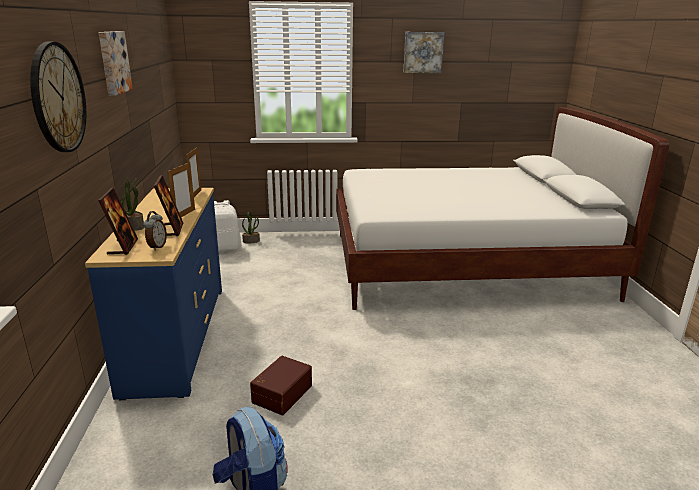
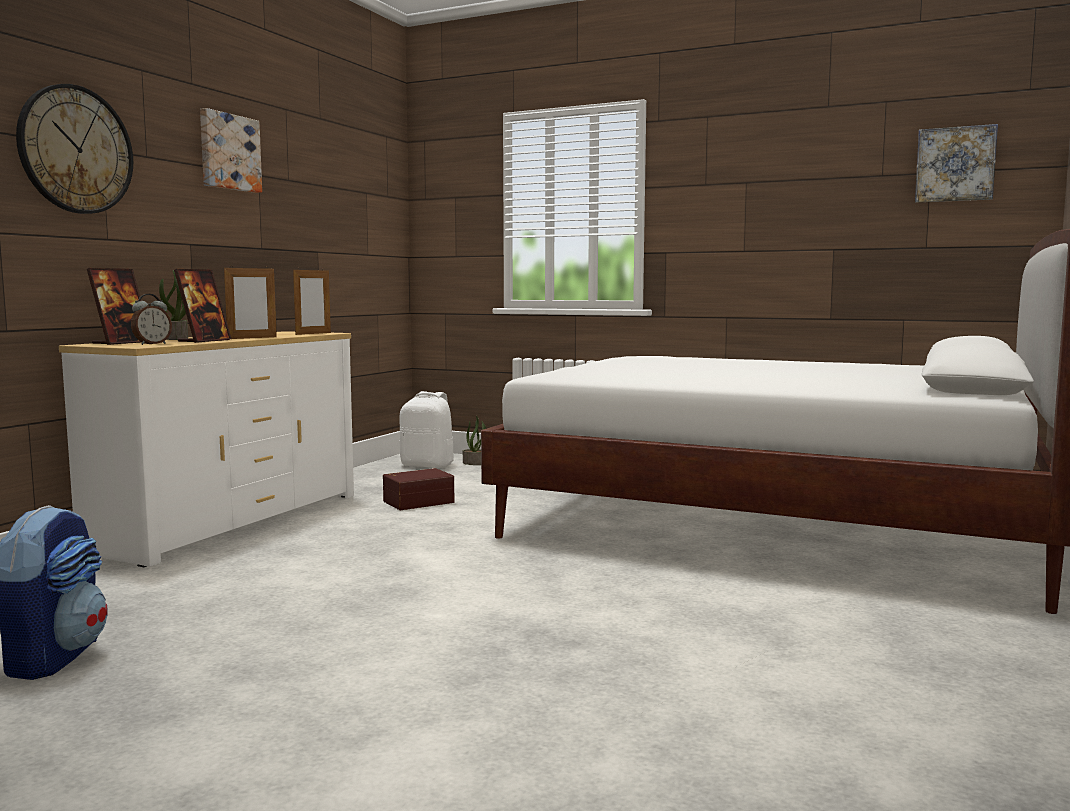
camera: 30 degrees right, 15 degrees down
blue dresser [85,188,222,400] -> white dresser [59,331,354,567]
brown storage box [250,356,312,415] -> brown storage box moved to [383,468,454,510]
picture [403,32,445,73] -> picture moved to [915,124,998,203]

